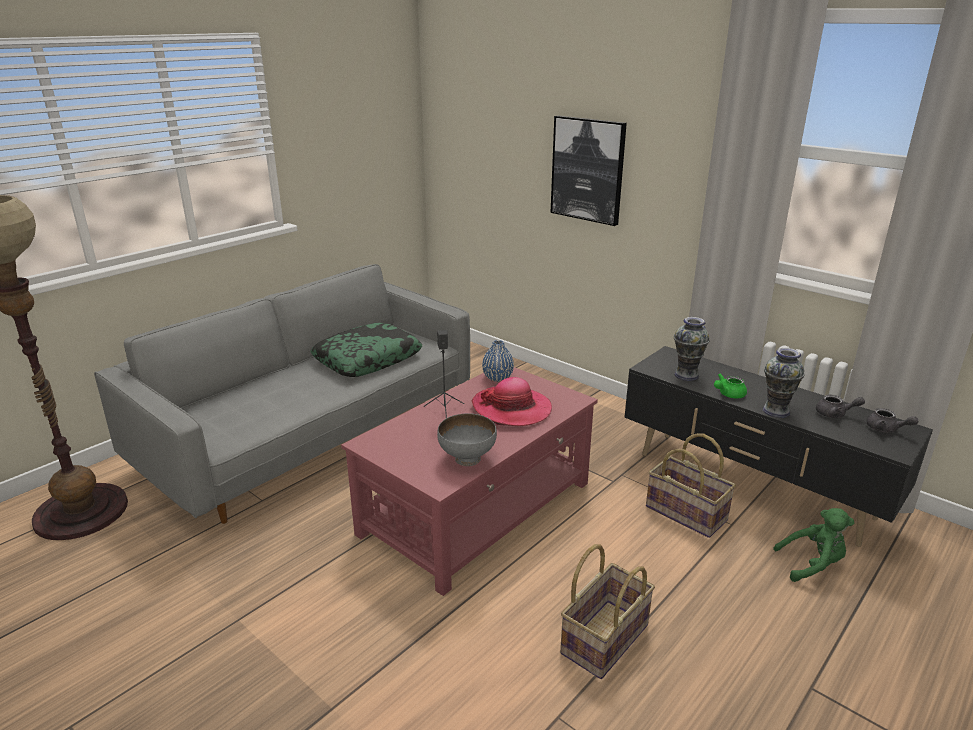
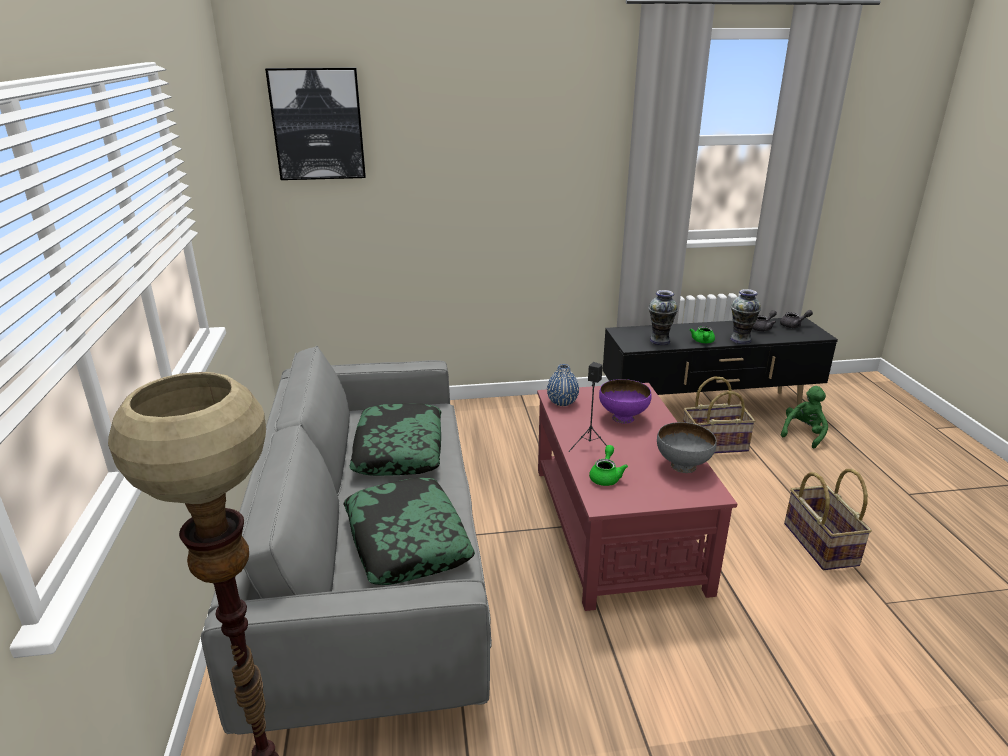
camera: 50 degrees left, 0 degrees up
hat [471,377,552,426] -> purple bowl [599,379,652,424]
picture [550,115,627,226] -> picture moved to [265,68,366,180]
none -> pillow [343,478,475,585]
none -> green teapot [589,445,628,486]

